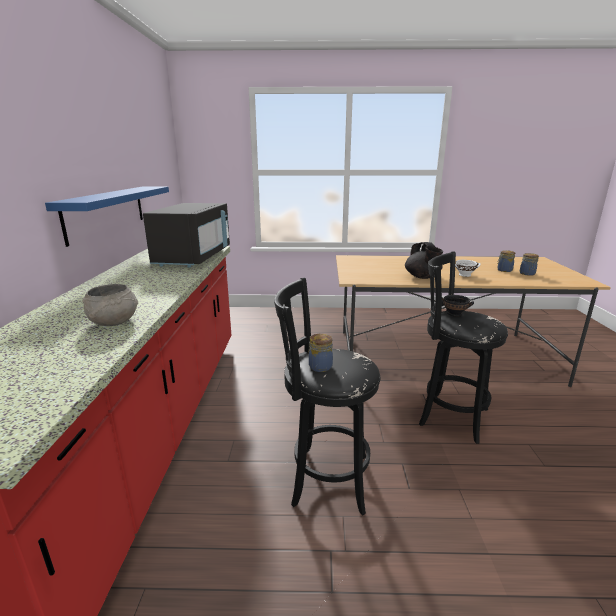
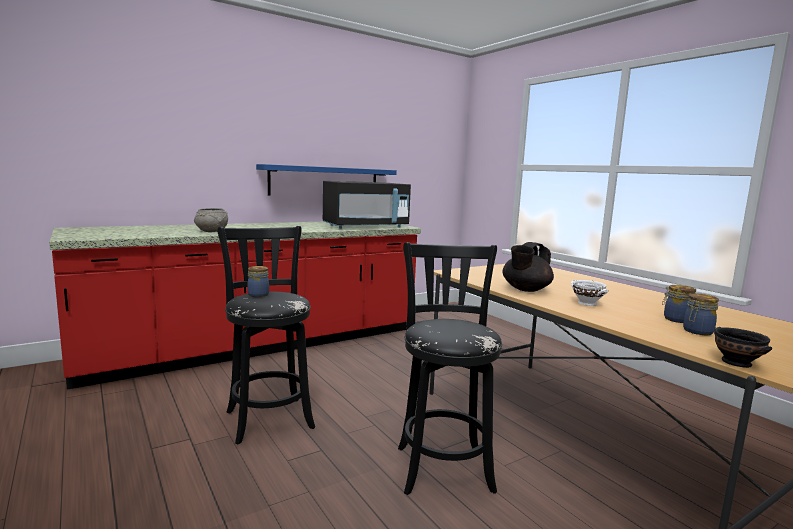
camera: 55 degrees right, 10 degrees down
black bowl [442,295,474,317] -> black bowl moved to [714,327,772,368]

